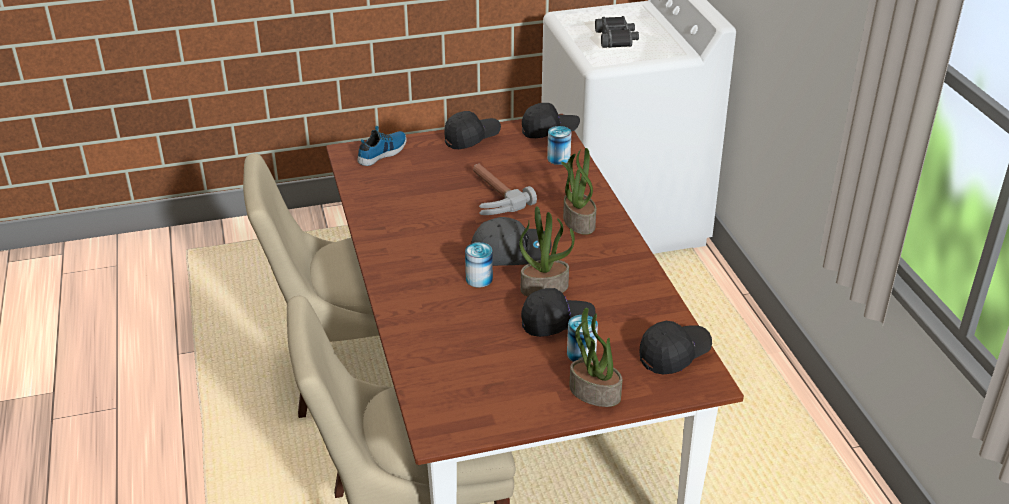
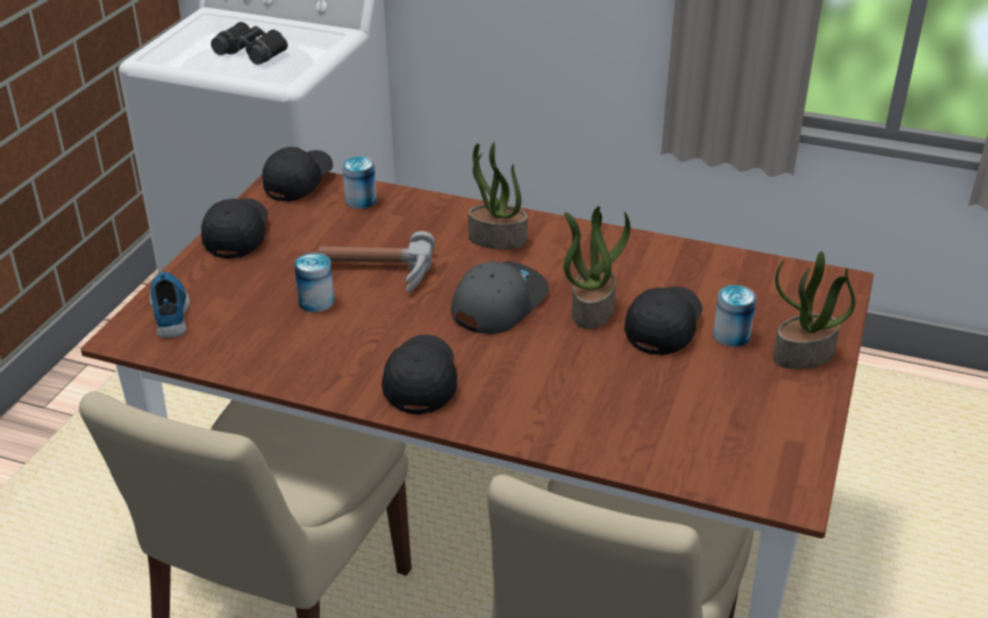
camera: 55 degrees left, 0 degrees up
can [465,242,493,288] -> can moved to [294,253,334,312]
black cap [639,321,712,374] -> black cap moved to [381,334,457,415]

